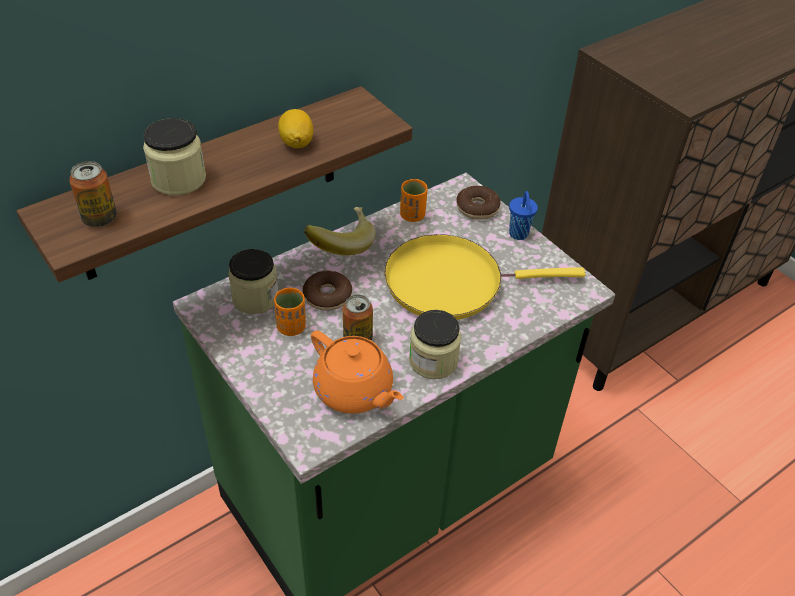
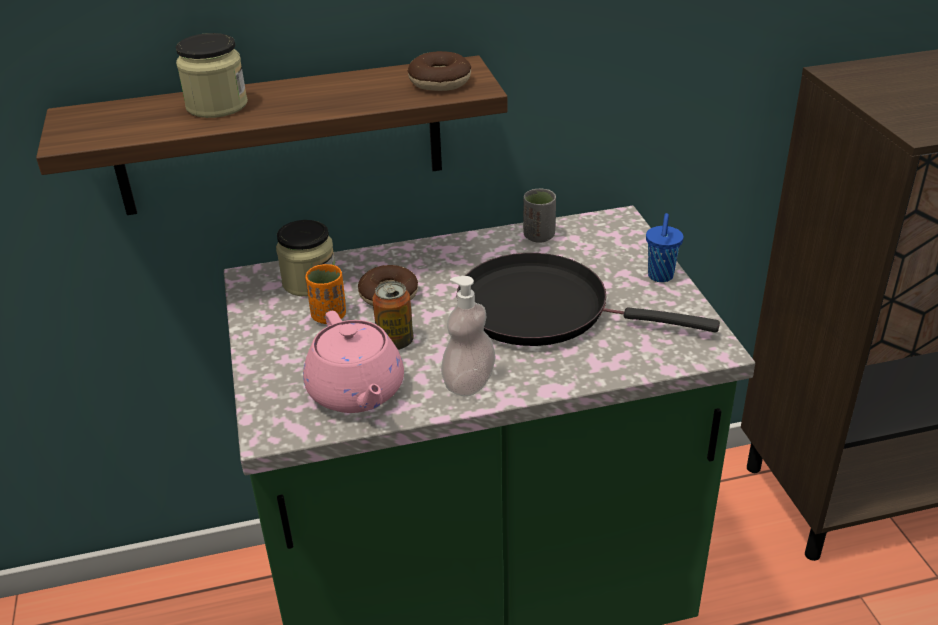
camera: 25 degrees right, 10 degrees down
can [69,161,117,227] -> none
lemon [278,109,313,148] -> none
banana [304,207,376,255] -> none
orange teapot [311,331,403,414] -> pink teapot [303,311,404,413]
yellow frying pan [385,234,585,320] -> black frying pan [457,253,720,346]
orange cup [400,179,428,222] -> grey cup [523,188,556,243]
jar [409,310,461,379] -> soap dispenser [441,276,496,396]
donut [457,186,500,220] -> donut moved to [407,51,471,91]

